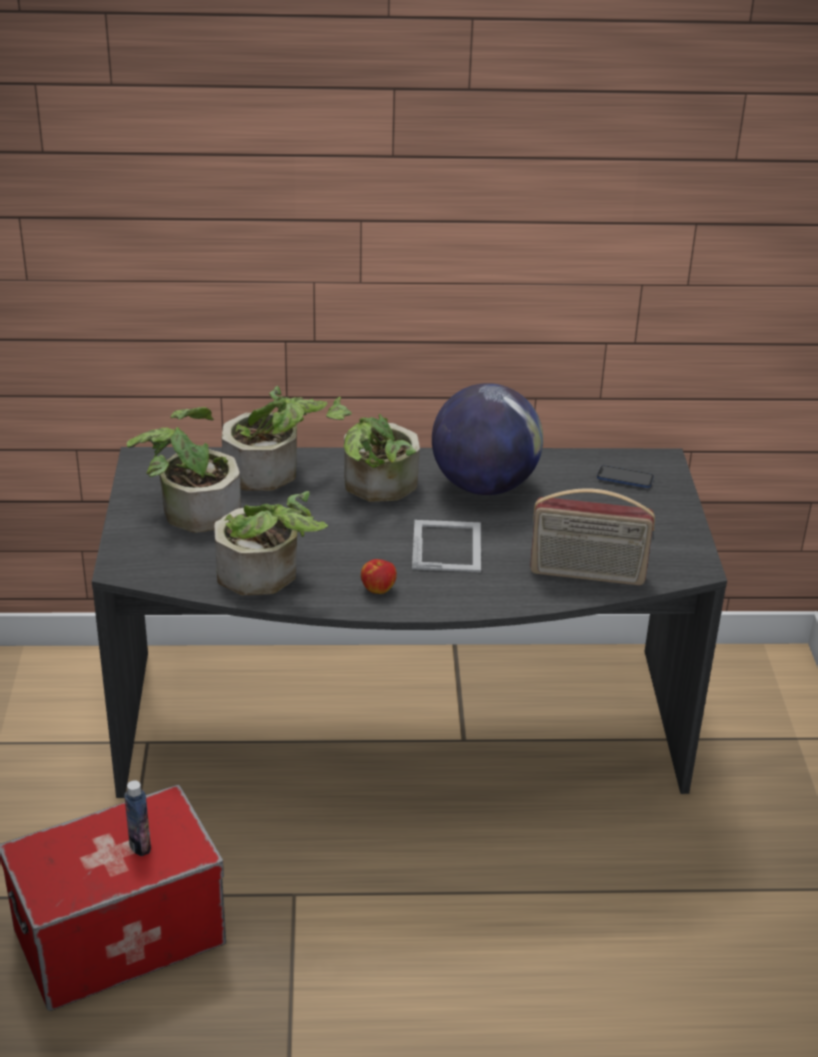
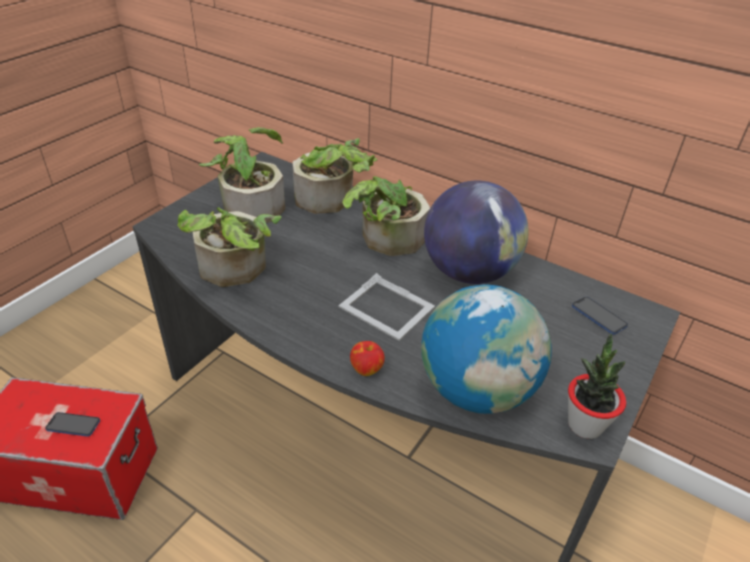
camera: 35 degrees right, 5 degrees up
bottle [124,780,151,856] -> phone [45,412,100,437]
apple [361,559,397,594] -> apple moved to [350,341,385,376]
picture frame [412,520,481,572] -> picture frame turned 90 degrees clockwise [339,273,435,341]
radio [530,489,655,585] -> globe [421,284,552,414]
none -> potted plant [568,334,626,439]

